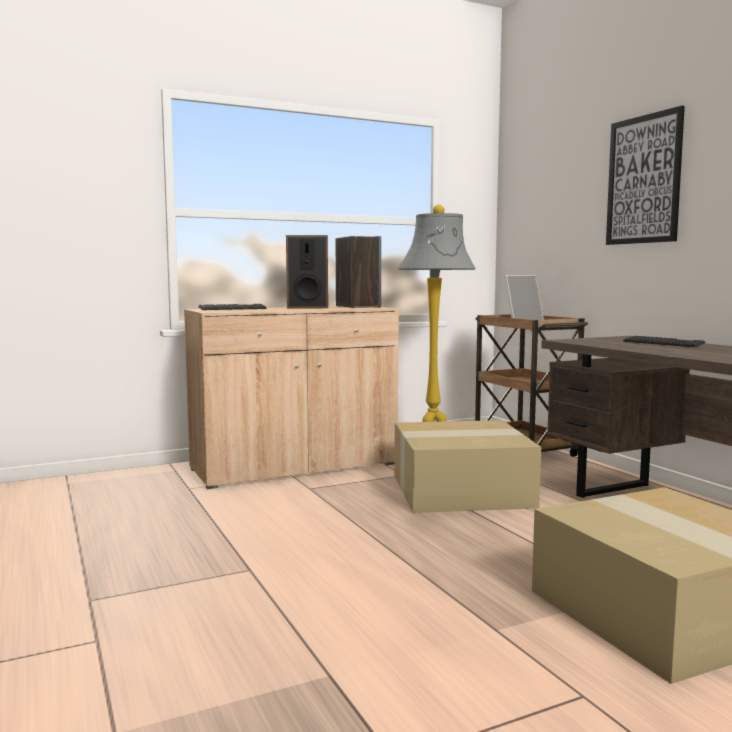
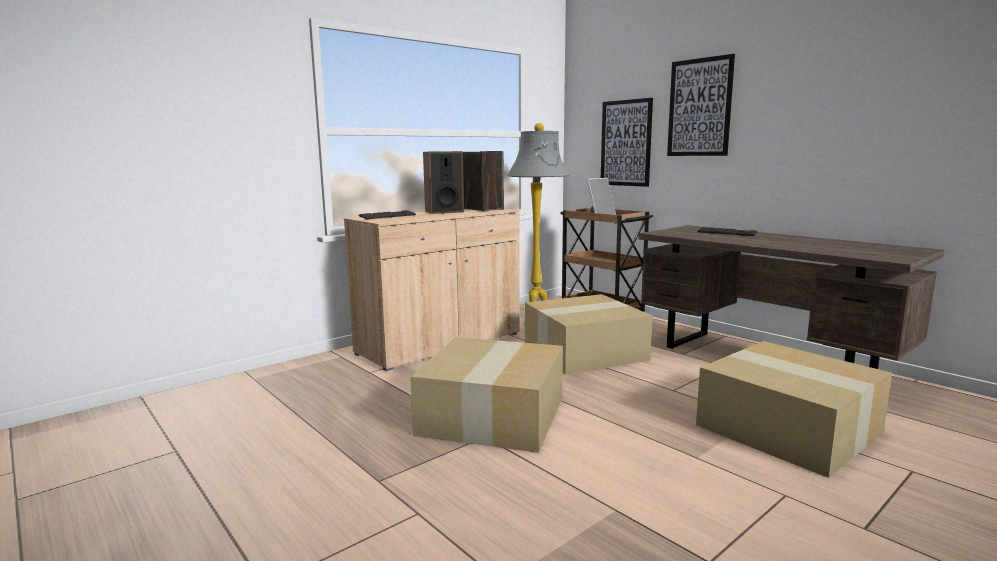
camera: 15 degrees left, 5 degrees up
none -> cardboard box [410,337,563,453]
none -> picture [601,98,653,187]

